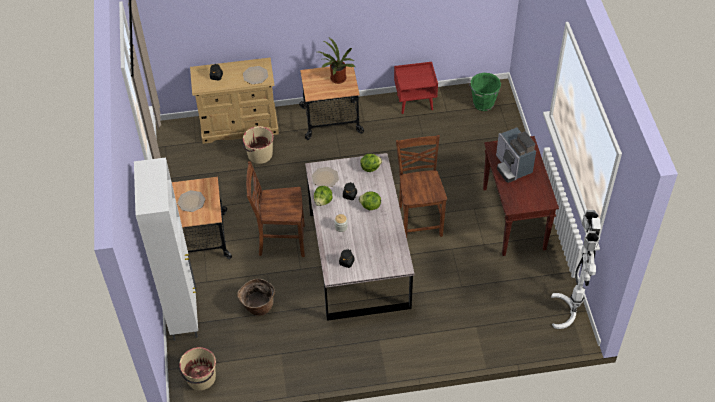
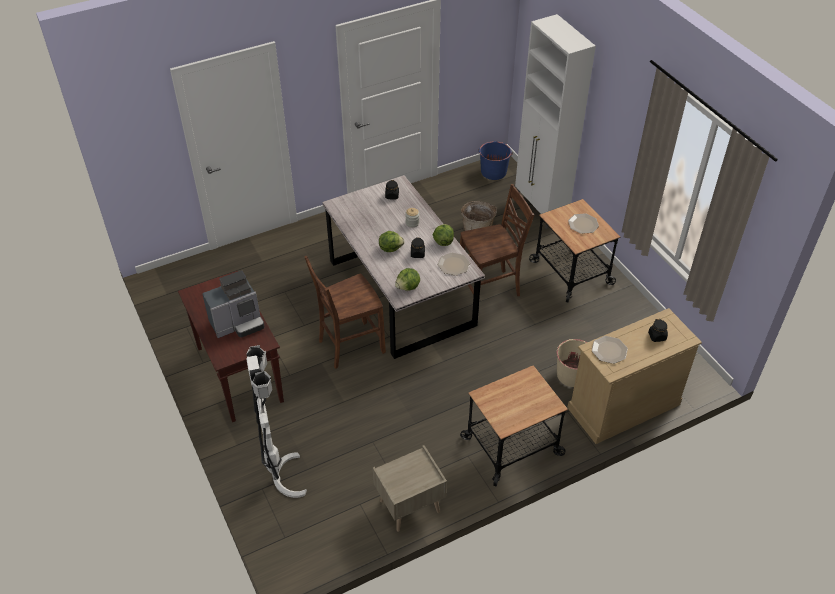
camera: 160 degrees right, 5 degrees down
beige bucket [179,347,216,390] -> blue bucket [478,141,513,180]
potted plant [319,38,355,84] -> none
red nightstand [394,62,438,114] -> beige nightstand [373,445,447,532]
brown chair [396,135,447,238] -> brown chair turned 90 degrees clockwise [304,256,386,369]
green bucket [469,73,501,111] -> none
coffee machine [496,127,536,183] -> coffee machine turned 105 degrees clockwise [202,270,264,338]
white floor lamp [551,210,601,329] -> white floor lamp moved to [246,345,307,498]

